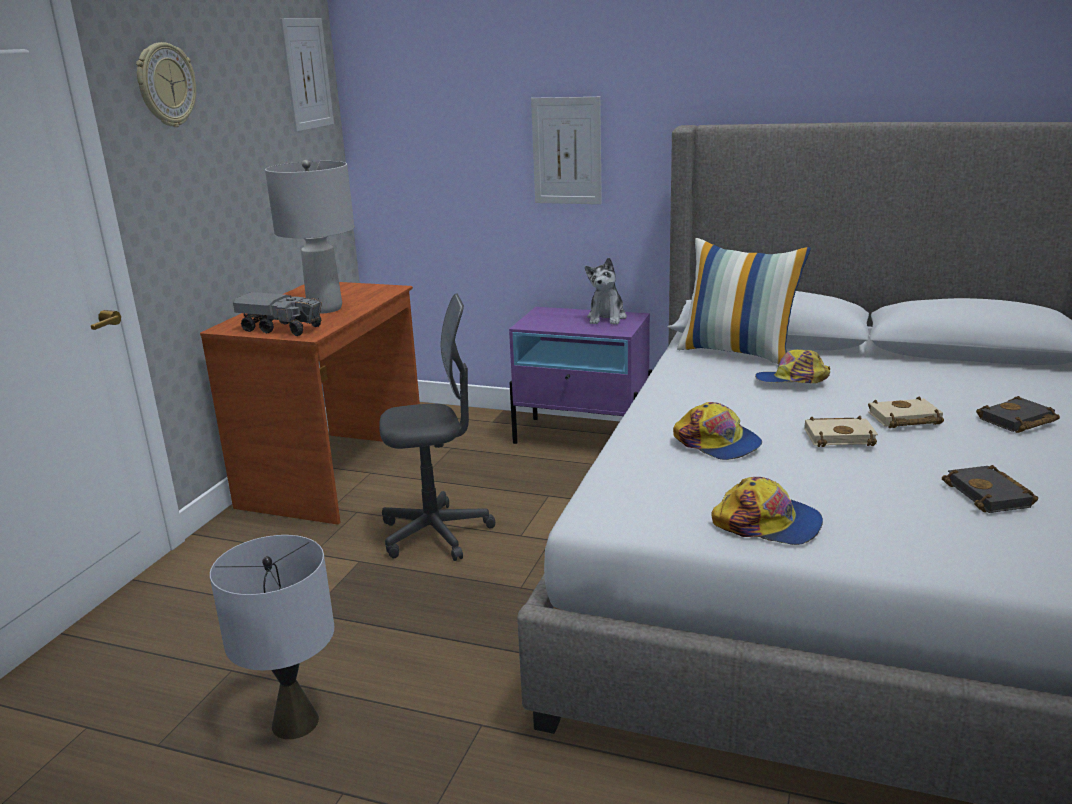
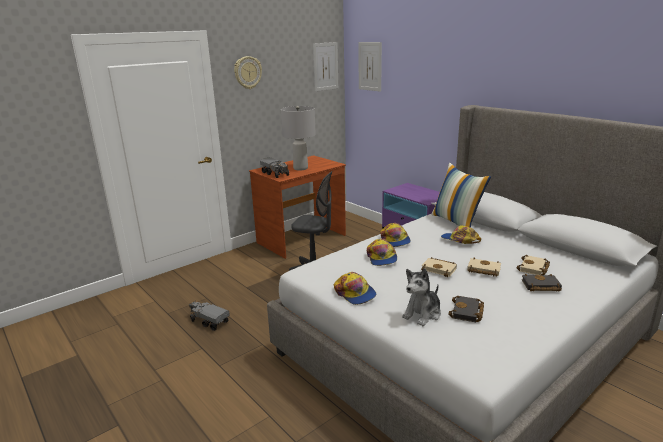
camera: 30 degrees right, 0 degrees up
grey table lamp [210,535,334,739] -> toy truck [189,301,230,331]
picture [531,97,602,204] -> picture moved to [358,42,382,92]
plush toy [585,258,627,325] -> plush toy moved to [402,268,441,326]
none -> cap [380,223,411,247]
none -> beige book [517,255,550,275]

